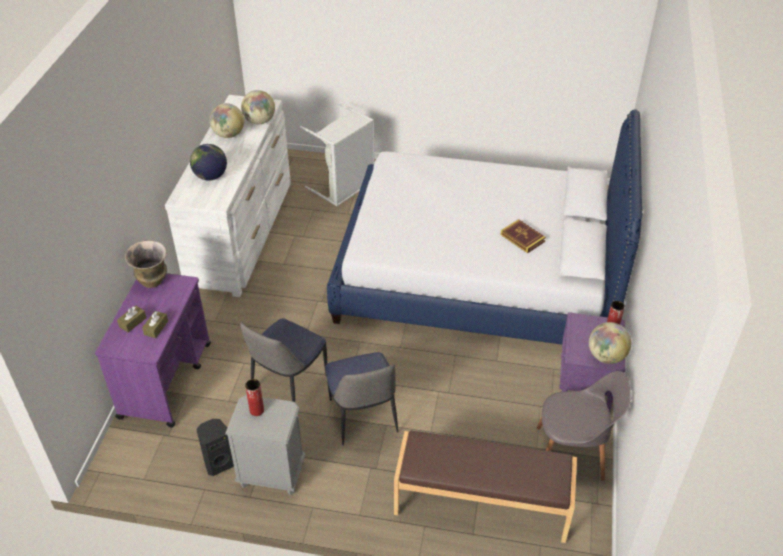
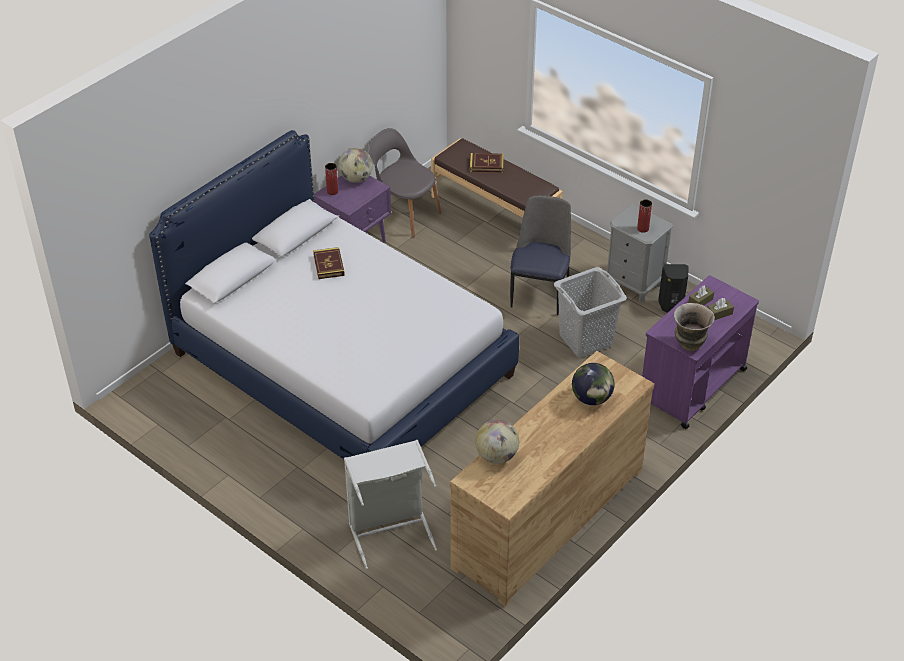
camera: 150 degrees left, 0 degrees up
white dresser [165,95,291,297] -> brown dresser [450,351,654,606]
globe [209,103,244,138] -> none
chair [240,318,327,402] -> grey laundry basket [554,267,627,357]
none -> book [470,153,504,173]

